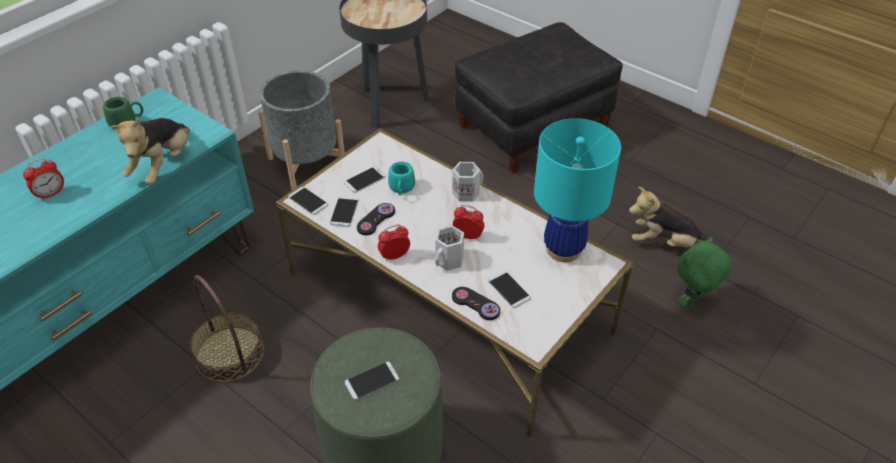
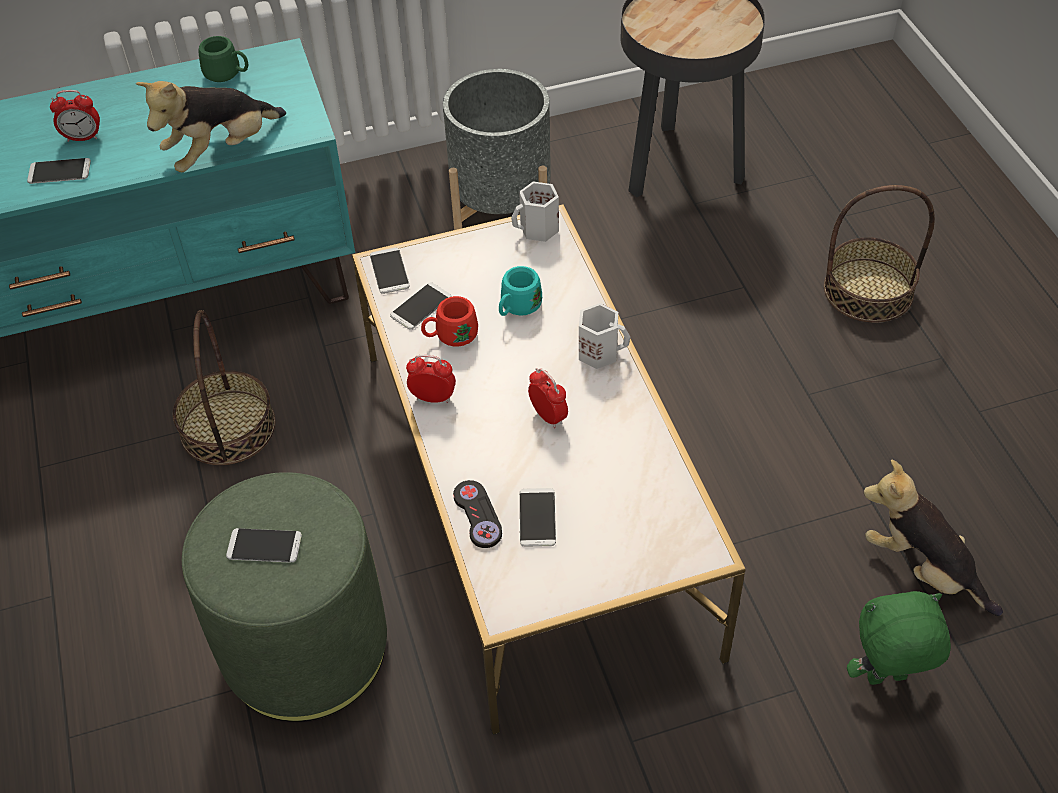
camera: 35 degrees right, 5 degrees up
phone [344,167,386,193] -> phone moved to [27,158,91,184]
black game controller [357,203,395,235] -> red mug [421,296,478,346]
white mug [435,226,464,271] -> white mug moved to [511,181,559,242]
black ottoman [455,22,623,173] -> basket [824,185,935,322]
turquoise table lamp [534,118,621,262] -> none

